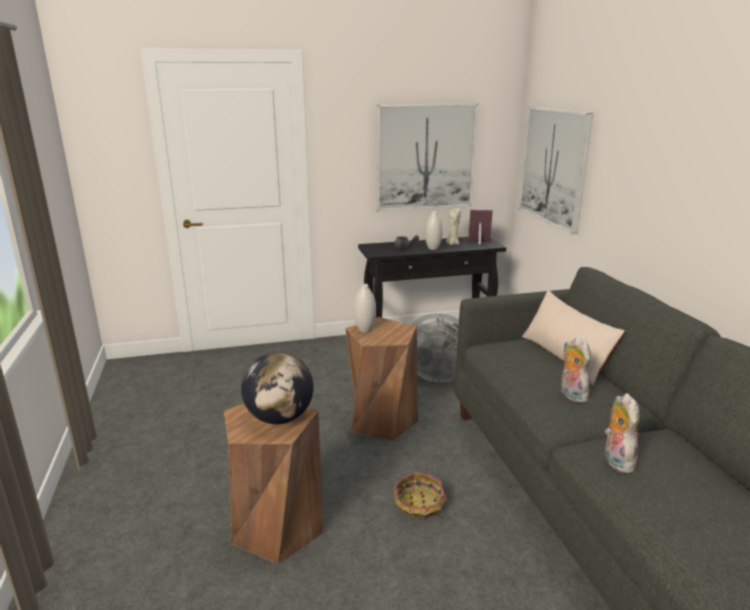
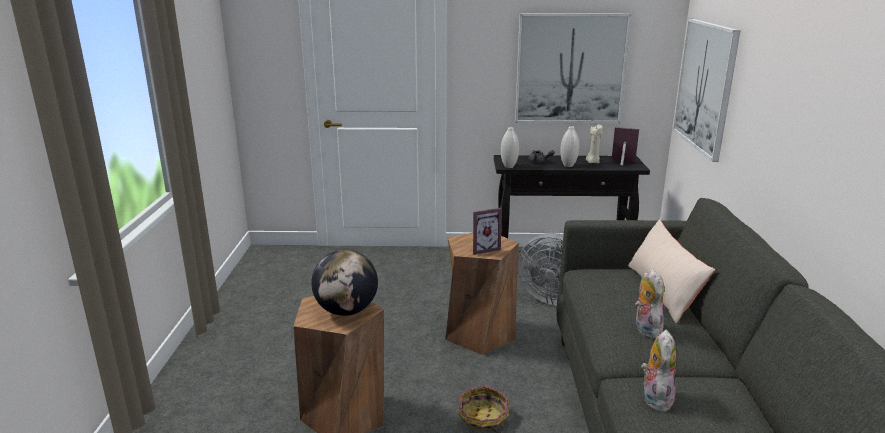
camera: 15 degrees right, 0 degrees up
white vase [354,284,376,333] -> white vase moved to [501,127,519,168]
none -> picture frame [473,208,502,255]

